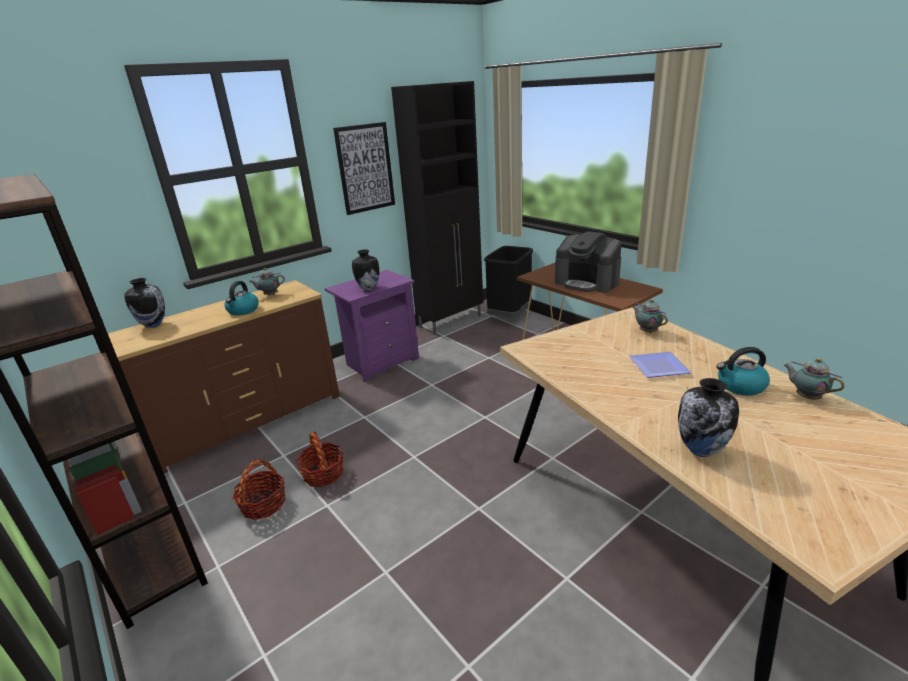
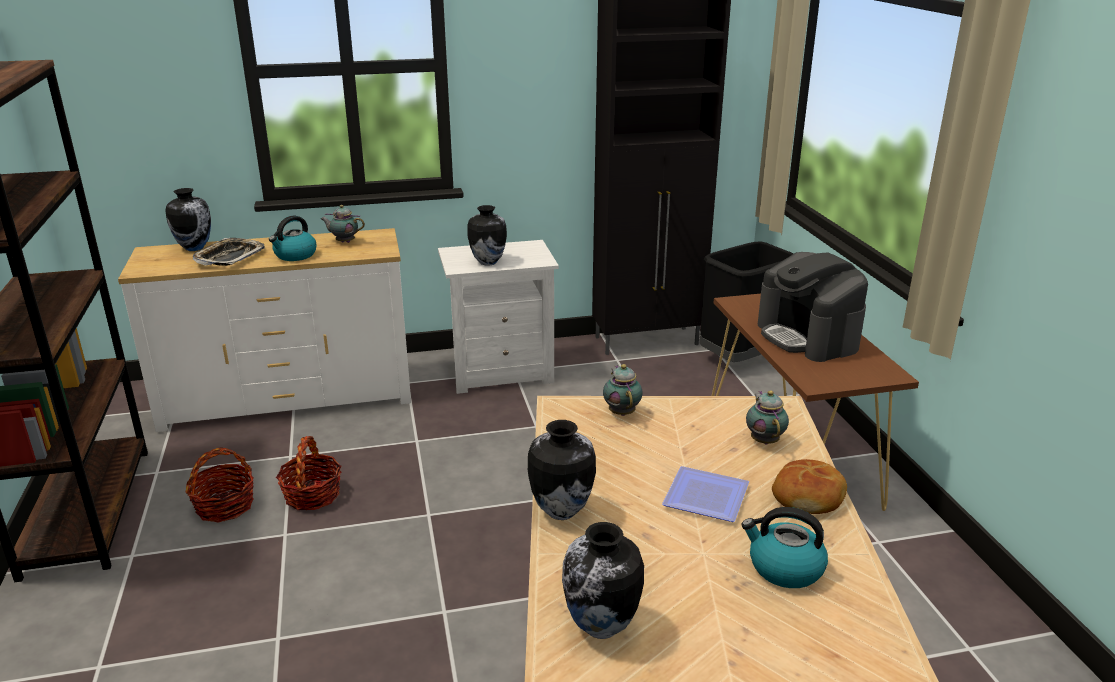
camera: 25 degrees right, 0 degrees up
brown dresser [108,280,340,473] -> white dresser [118,228,411,432]
purple nightstand [325,270,419,382] -> white nightstand [438,240,559,394]
picture [333,122,395,215] -> none
teapot [784,358,845,400] -> teapot moved to [603,364,642,416]
none -> tray [193,238,265,266]
none -> vase [528,420,596,520]
none -> bread [772,459,847,514]

